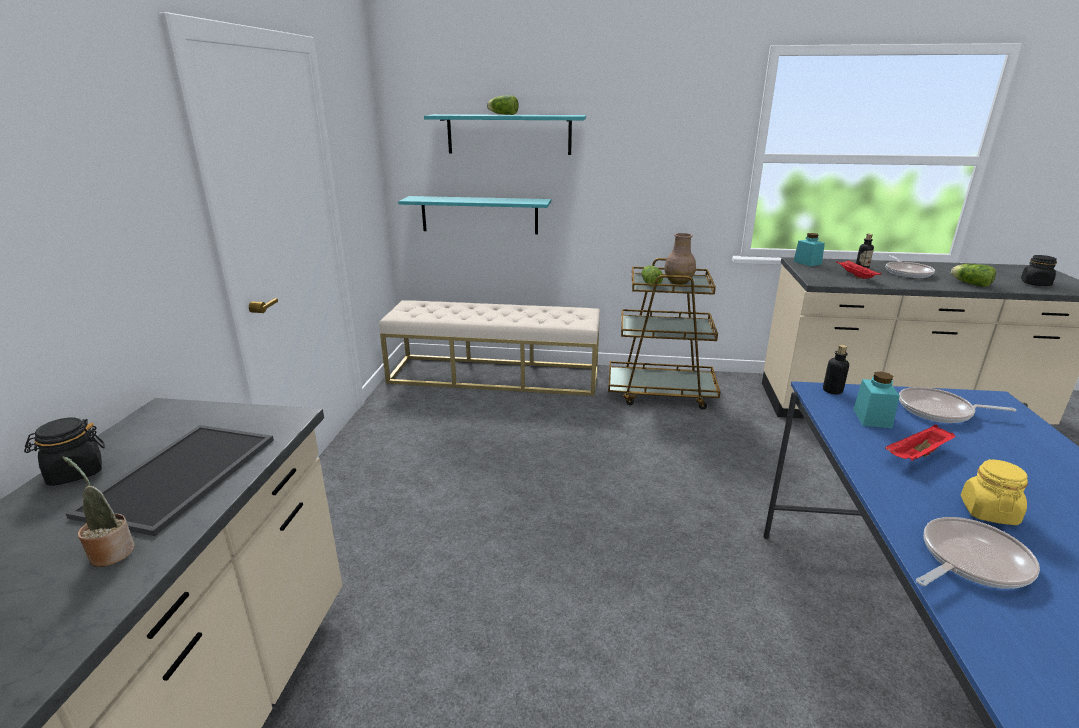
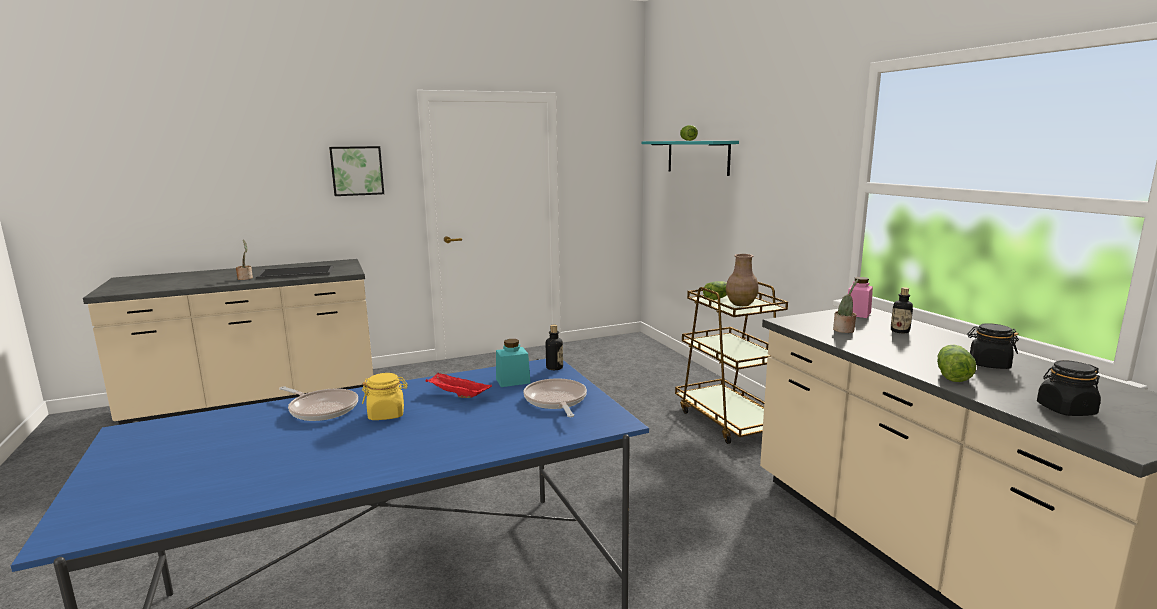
camera: 60 degrees right, 10 degrees down
black jar [24,418,105,486] -> black jar moved to [967,323,1019,369]
beige bench [379,300,600,396] -> none
turquoise shelf [398,196,551,234] -> none
turquoise jar [794,233,825,266] -> pink jar [848,277,873,318]
red tray [836,260,881,279] -> potted plant [833,279,859,333]
frying pan [886,255,935,278] -> none
none -> picture [329,146,384,196]

